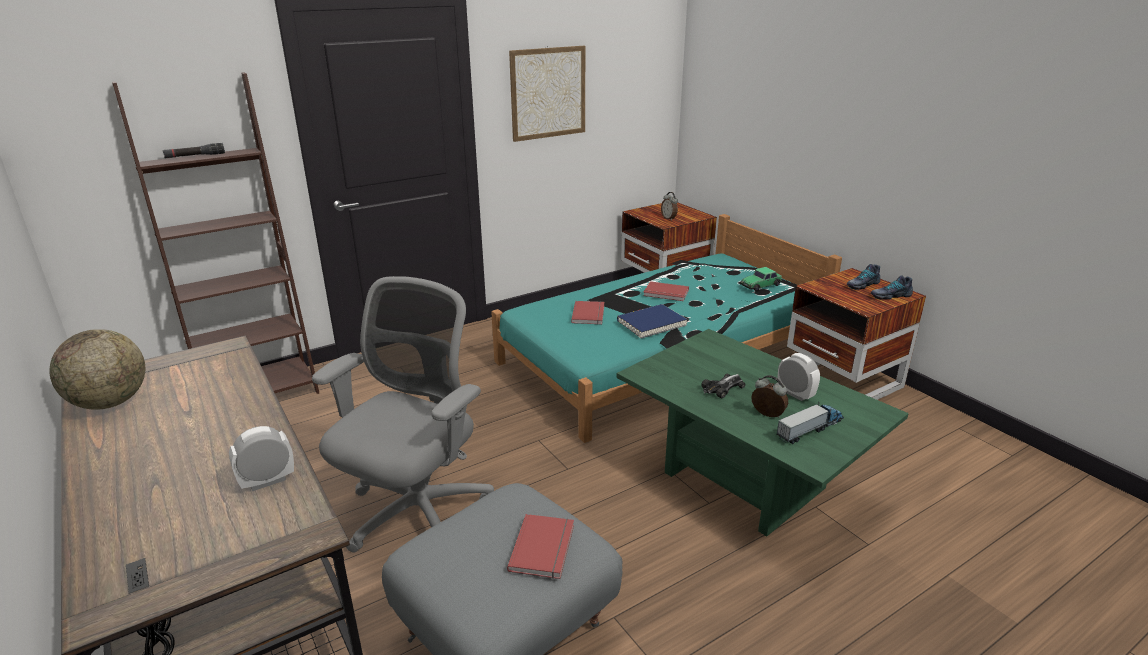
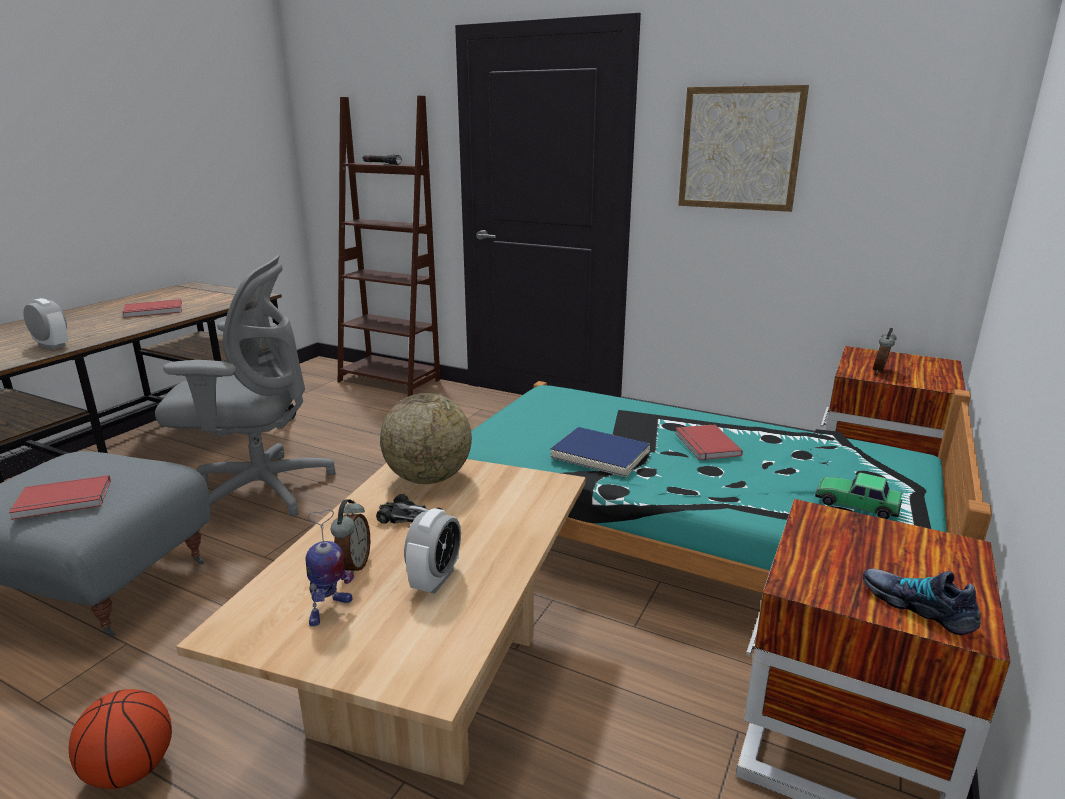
camera: 60 degrees right, 5 degrees down
globe [49,329,145,410] -> globe moved to [380,393,472,484]
red book [571,301,604,325] -> red book moved to [122,299,182,318]
green coffee table [616,329,909,537] -> beige coffee table [176,459,586,785]
toy truck [777,402,844,444] -> toy robot [305,509,354,627]
shoe [847,264,880,290] -> none
none -> basketball [69,689,172,789]

